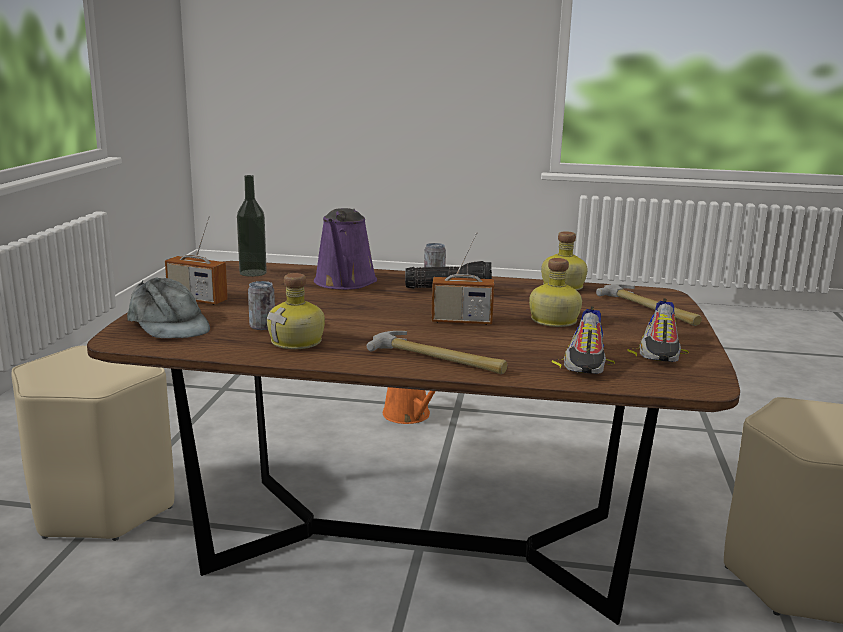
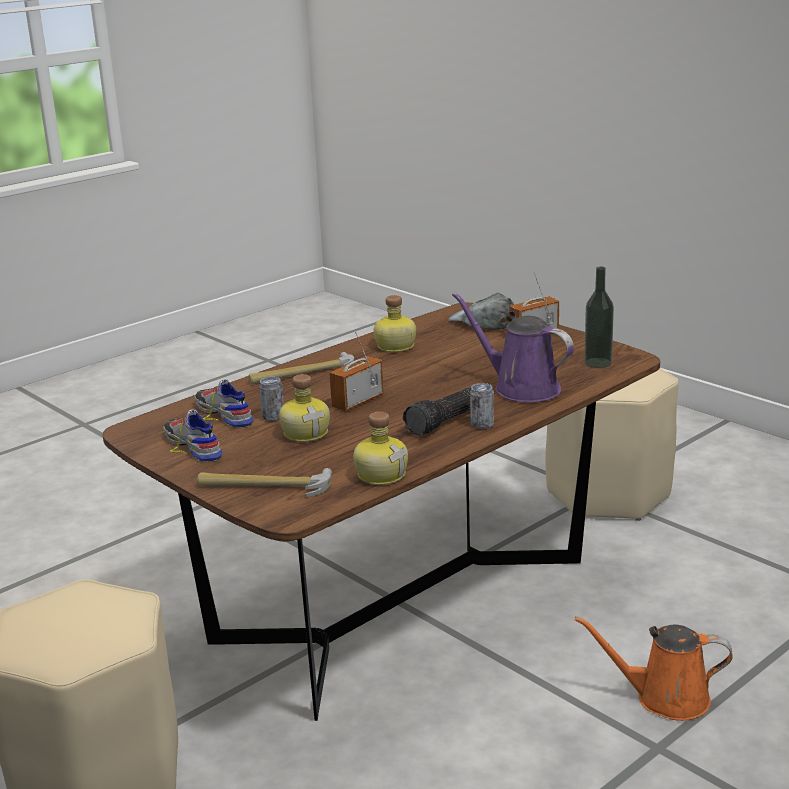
camera: 130 degrees right, 5 degrees up
grey cap [127,277,210,338] -> grey cap turned 45 degrees clockwise [448,292,514,329]
can [248,281,275,330] -> can moved to [259,377,284,421]

